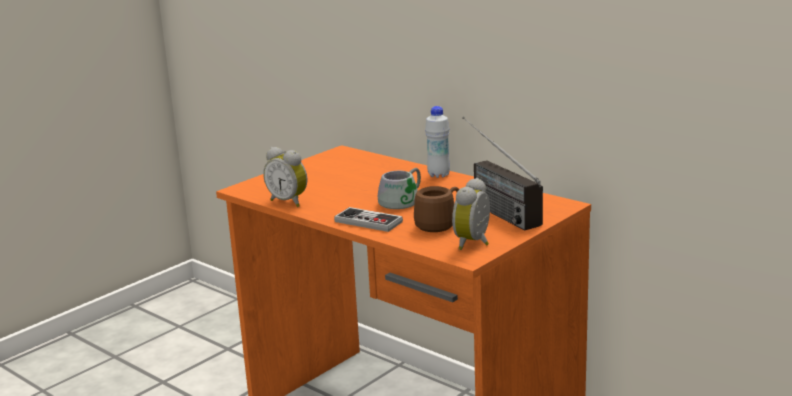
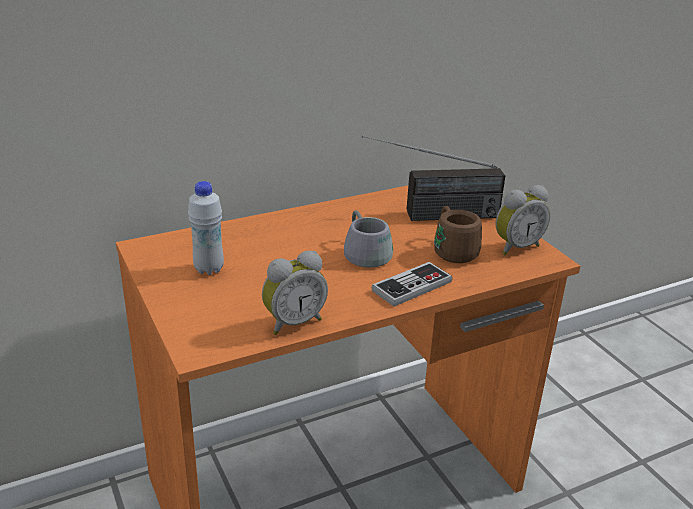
camera: 70 degrees left, 10 degrees up
white bottle [425,106,450,178] -> white bottle moved to [188,181,224,275]
alarm clock [452,178,490,250] -> alarm clock turned 75 degrees counterclockwise [495,185,550,255]

